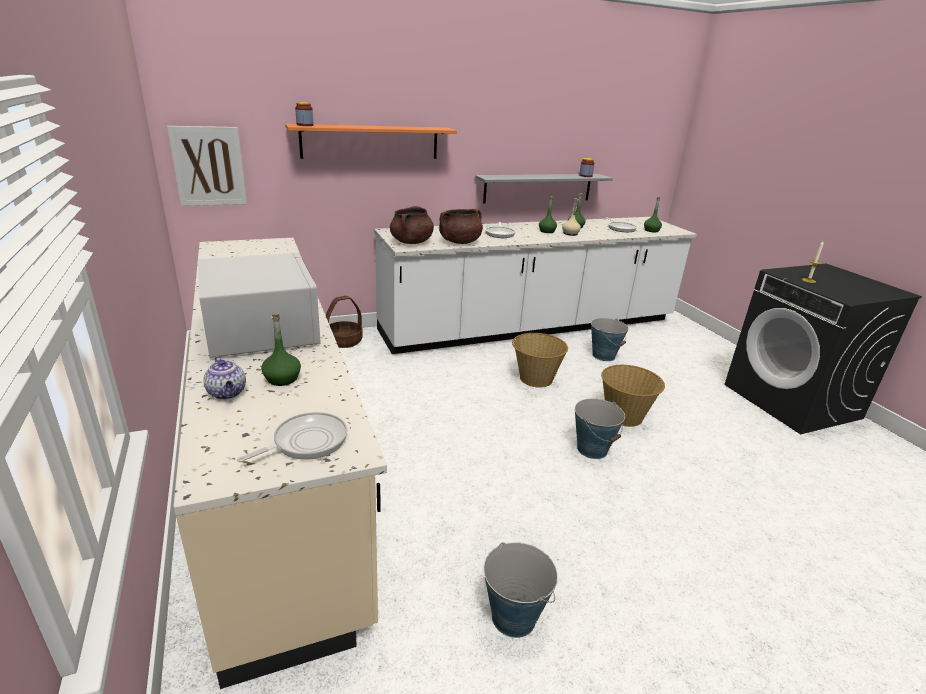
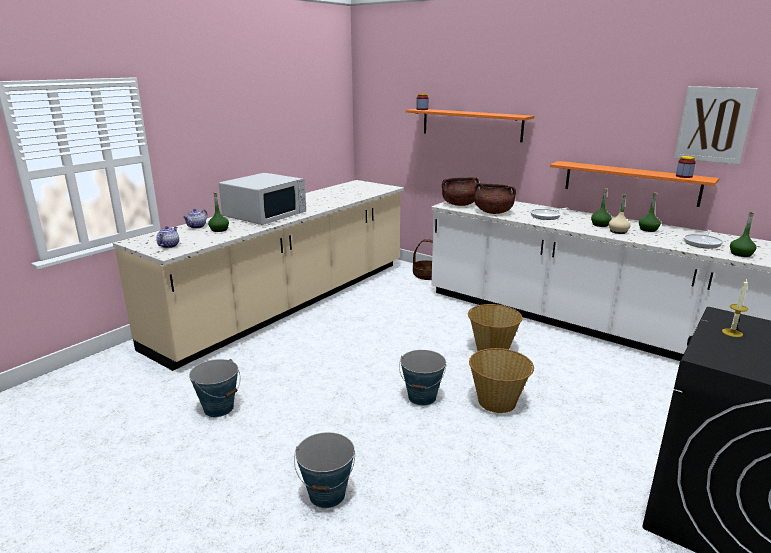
camera: 60 degrees right, 5 degrees down
picture [167,126,247,206] -> picture moved to [674,86,758,164]
frying pan [237,412,347,462] -> teapot [156,226,179,248]
grey shelf [475,174,613,203] -> orange shelf [550,161,719,207]
bucket [591,318,629,361] -> bucket moved to [294,432,355,508]

